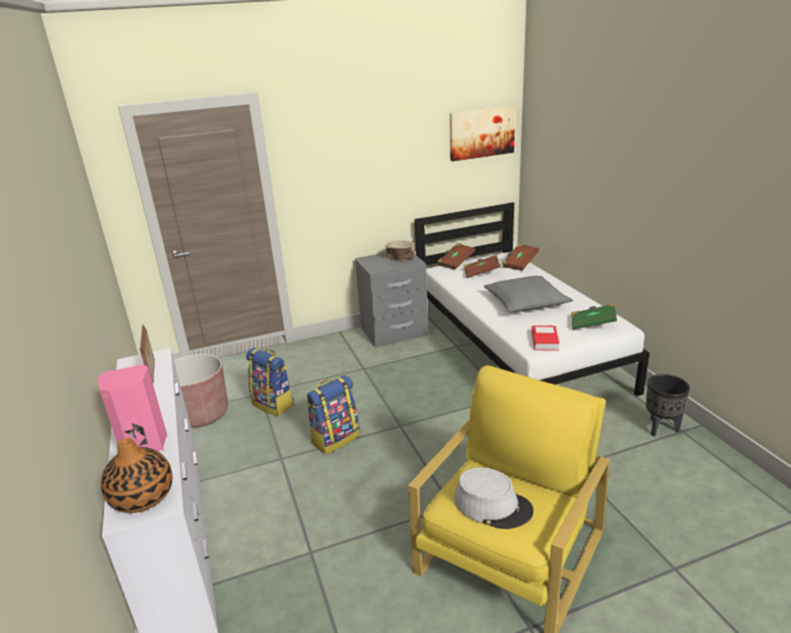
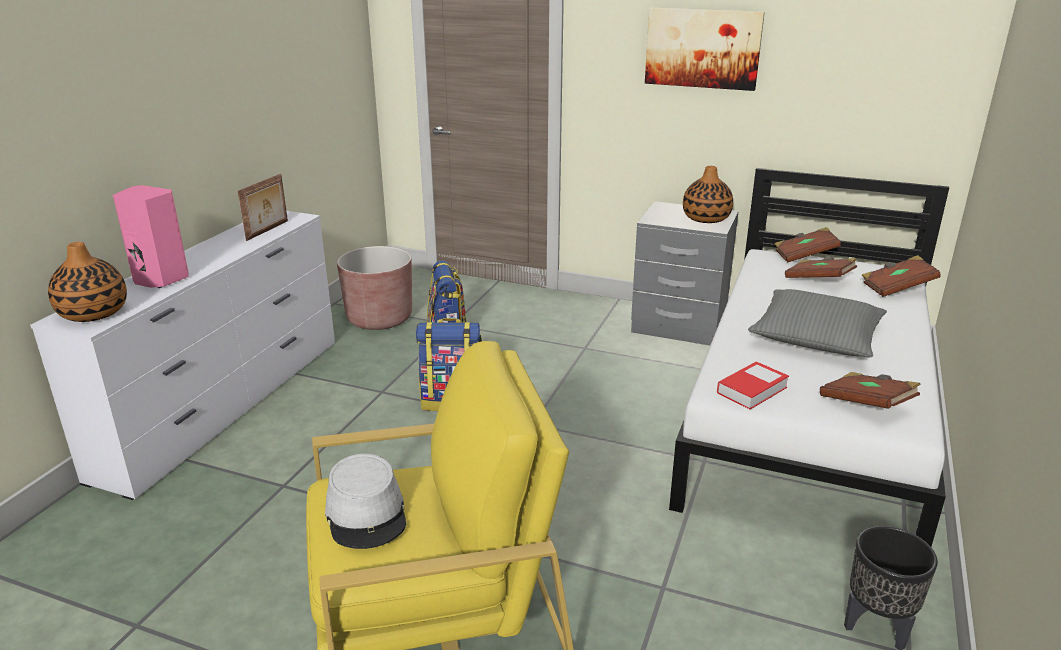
camera: 40 degrees right, 0 degrees up
beige bowl [385,240,415,260] -> vase [683,166,733,223]
picture [450,105,515,161] -> picture moved to [645,8,765,91]
green book [571,304,617,330] -> brown book [820,372,921,409]

